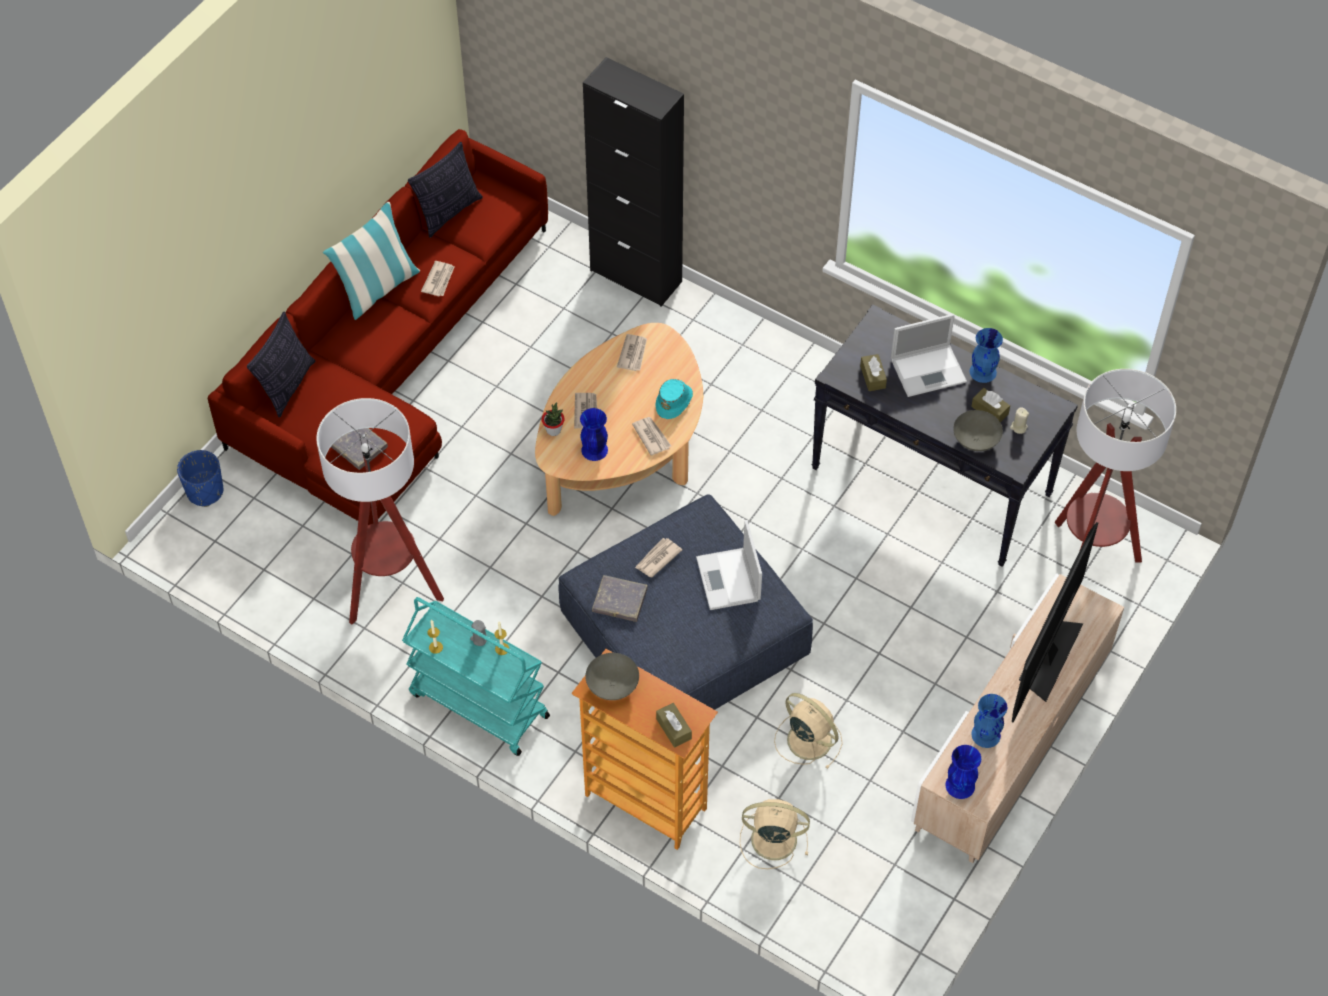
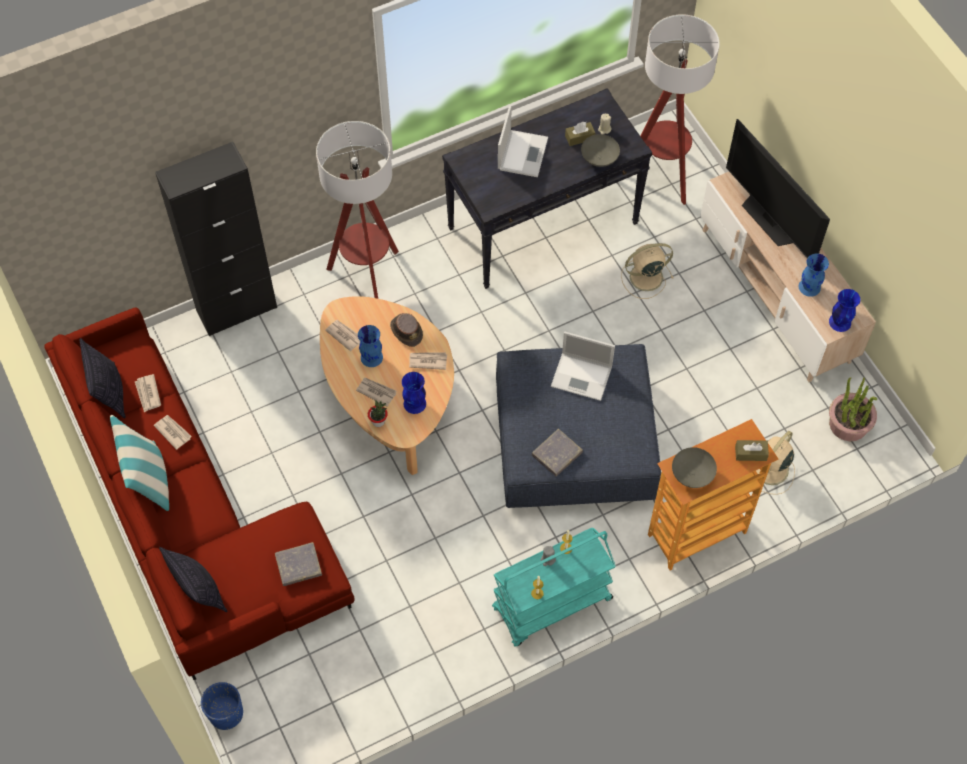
camera: 60 degrees left, 5 degrees up
floor lamp [316,398,444,625] -> floor lamp moved to [316,121,399,299]
newspaper [635,538,682,577] -> newspaper moved to [135,374,161,412]
turquoise hat [655,379,693,419] -> brown hat [390,313,423,347]
beige fan [774,693,843,769] -> beige fan moved to [621,243,674,299]
brown tissue box [860,354,887,391] -> none
blue vase [970,328,1003,383] -> blue vase moved to [358,325,383,367]
none -> potted plant [829,377,877,441]

